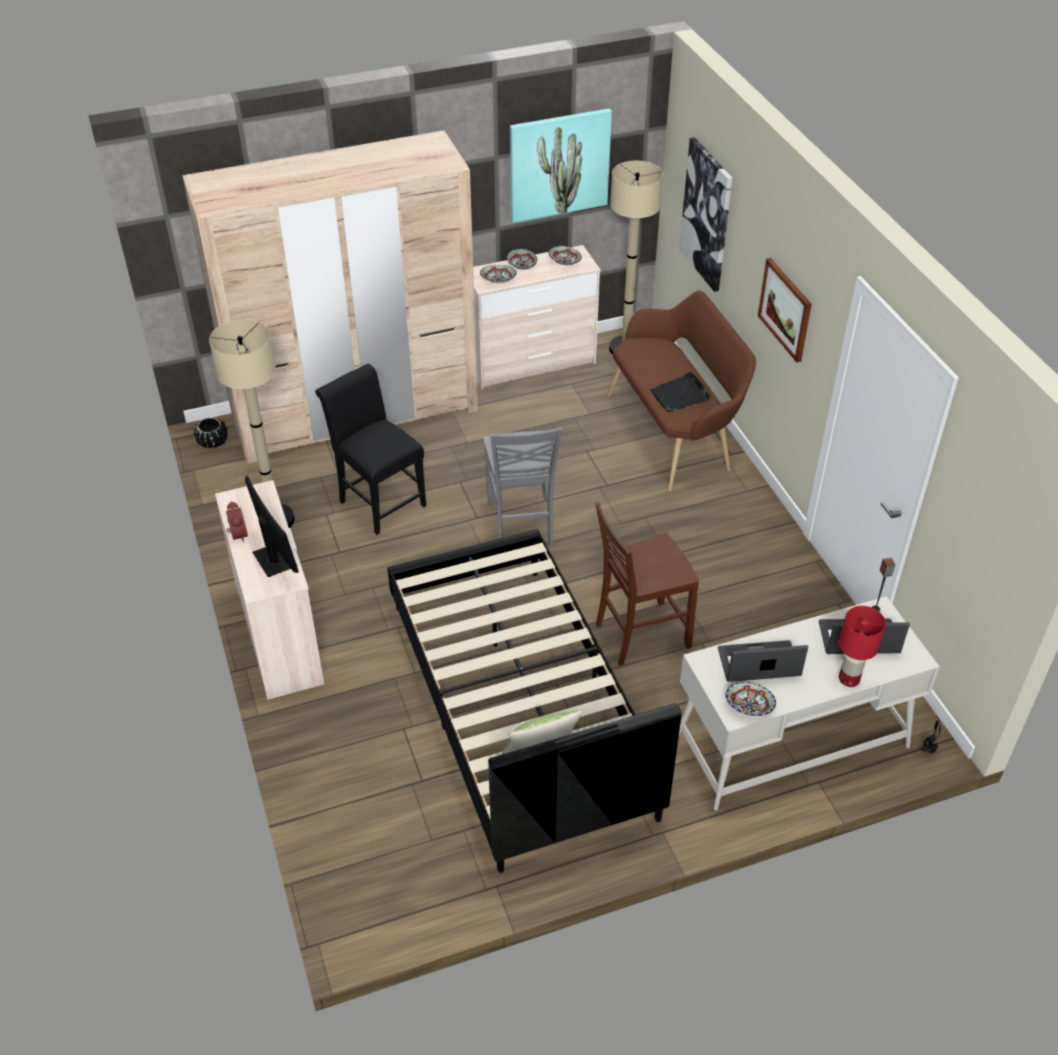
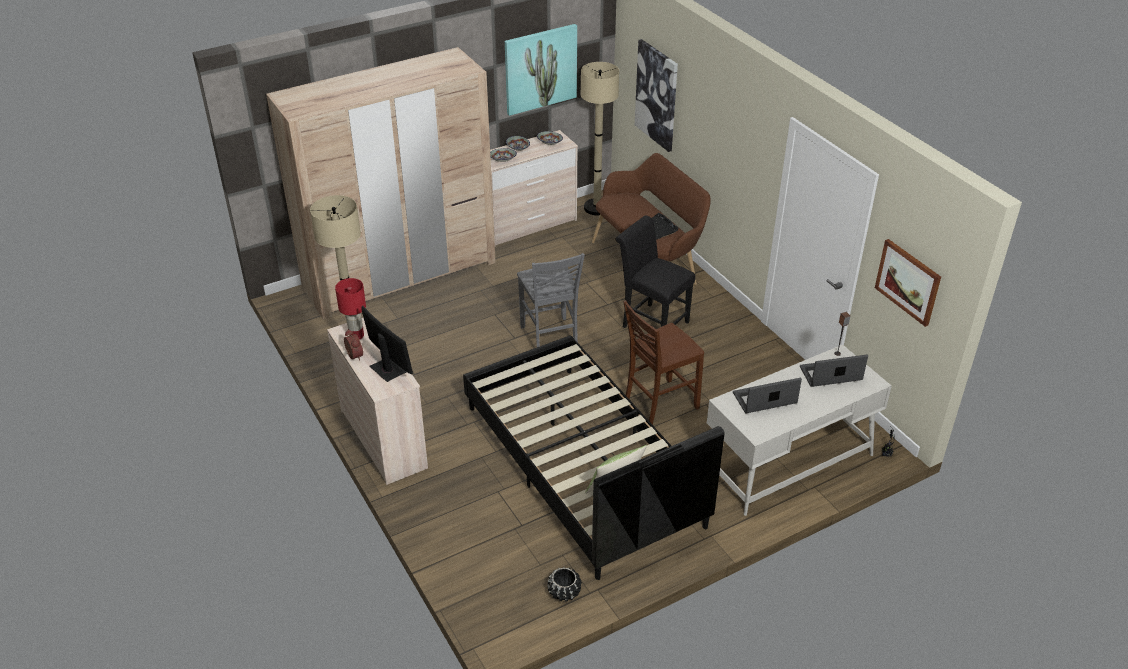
camera: 10 degrees left, 5 degrees down
black planter [194,417,227,449] -> black planter moved to [547,567,582,601]
black chair [315,364,426,535] -> black chair moved to [615,216,696,328]
bowl [726,682,776,716] -> none
picture [758,258,812,363] -> picture moved to [875,239,941,327]
red table lamp [839,606,886,687] -> red table lamp moved to [335,278,366,340]

